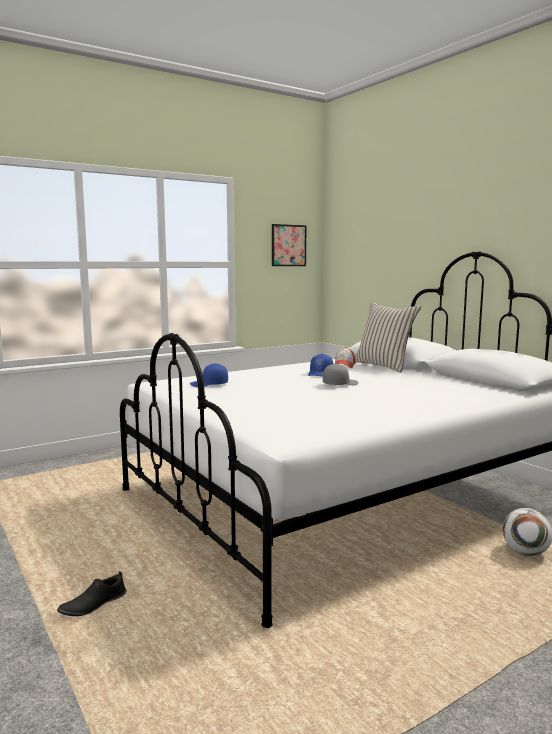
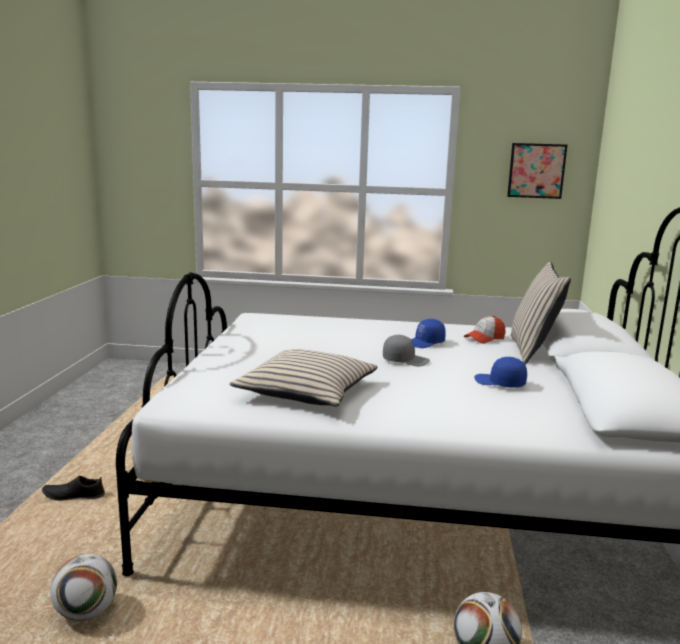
camera: 40 degrees right, 5 degrees up
blue cap [190,363,228,387] -> blue cap moved to [474,357,527,388]
none -> football [50,554,117,621]
none -> beige pillow [230,349,377,406]

